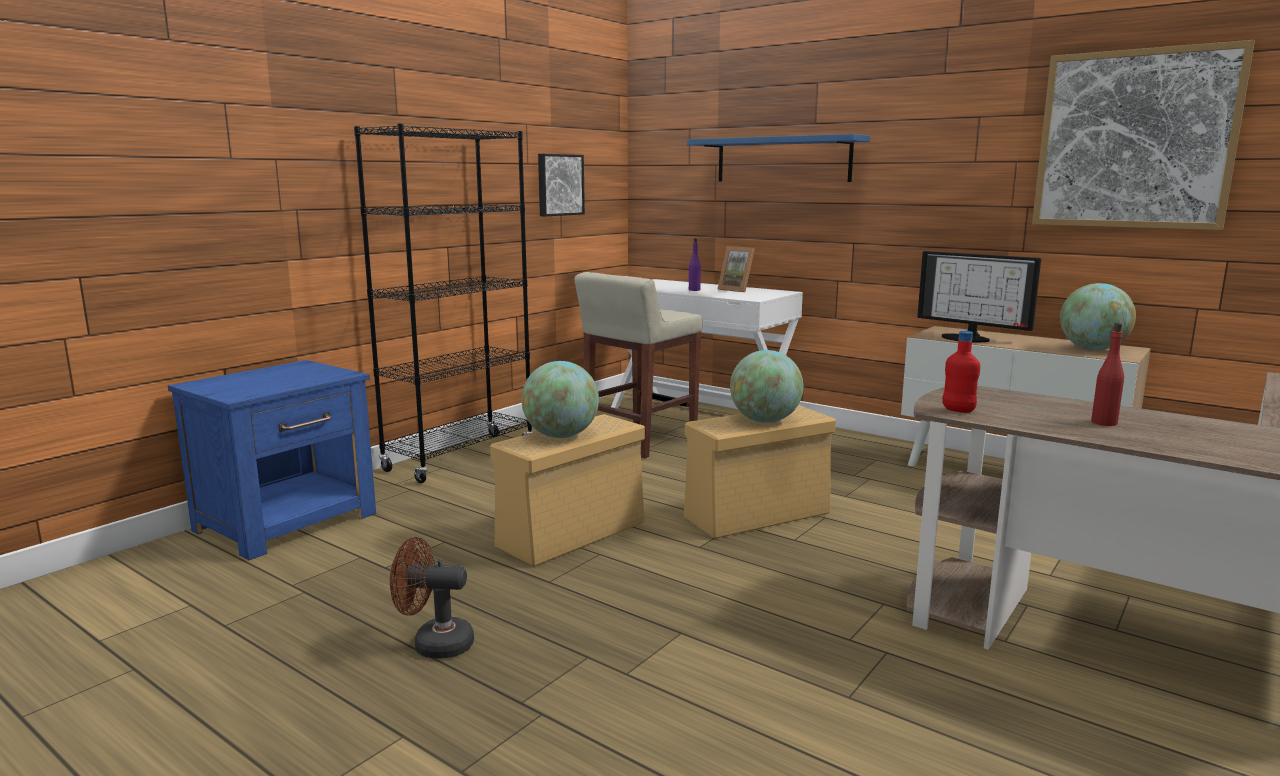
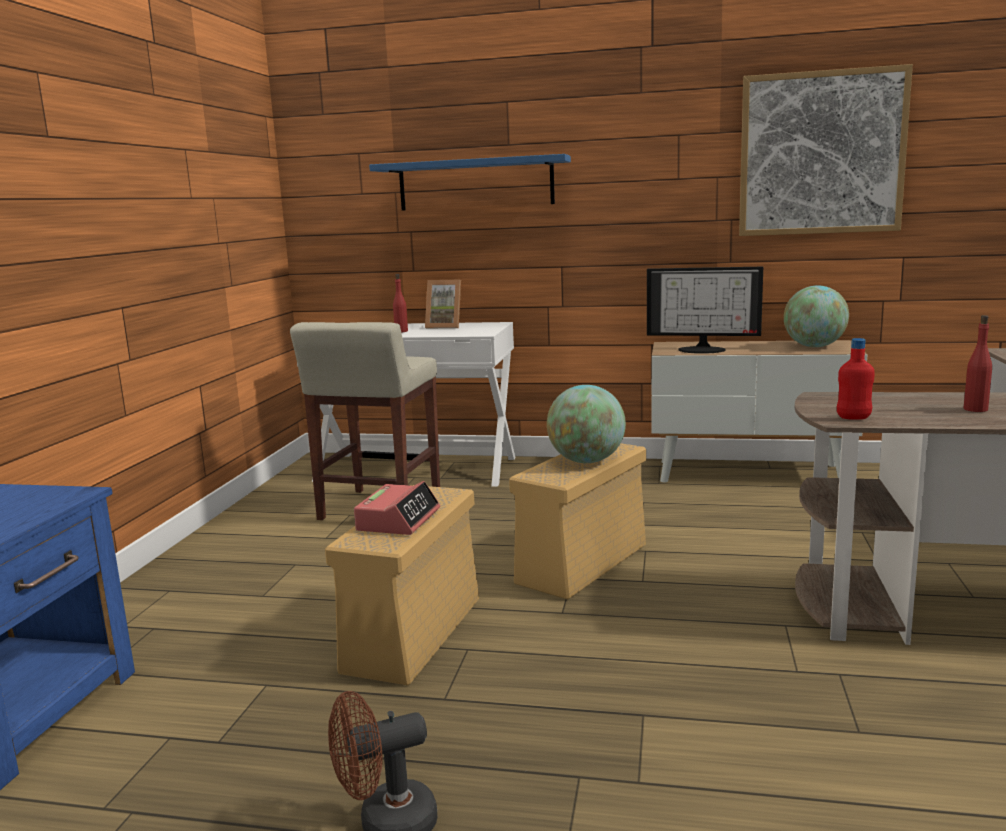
camera: 25 degrees left, 0 degrees up
black bookcase [354,124,534,483] -> none
globe [521,361,599,438] -> alarm clock [354,481,440,535]
picture [538,154,585,216] -> none
purple bottle [689,238,701,291] -> red bottle [393,274,408,333]

